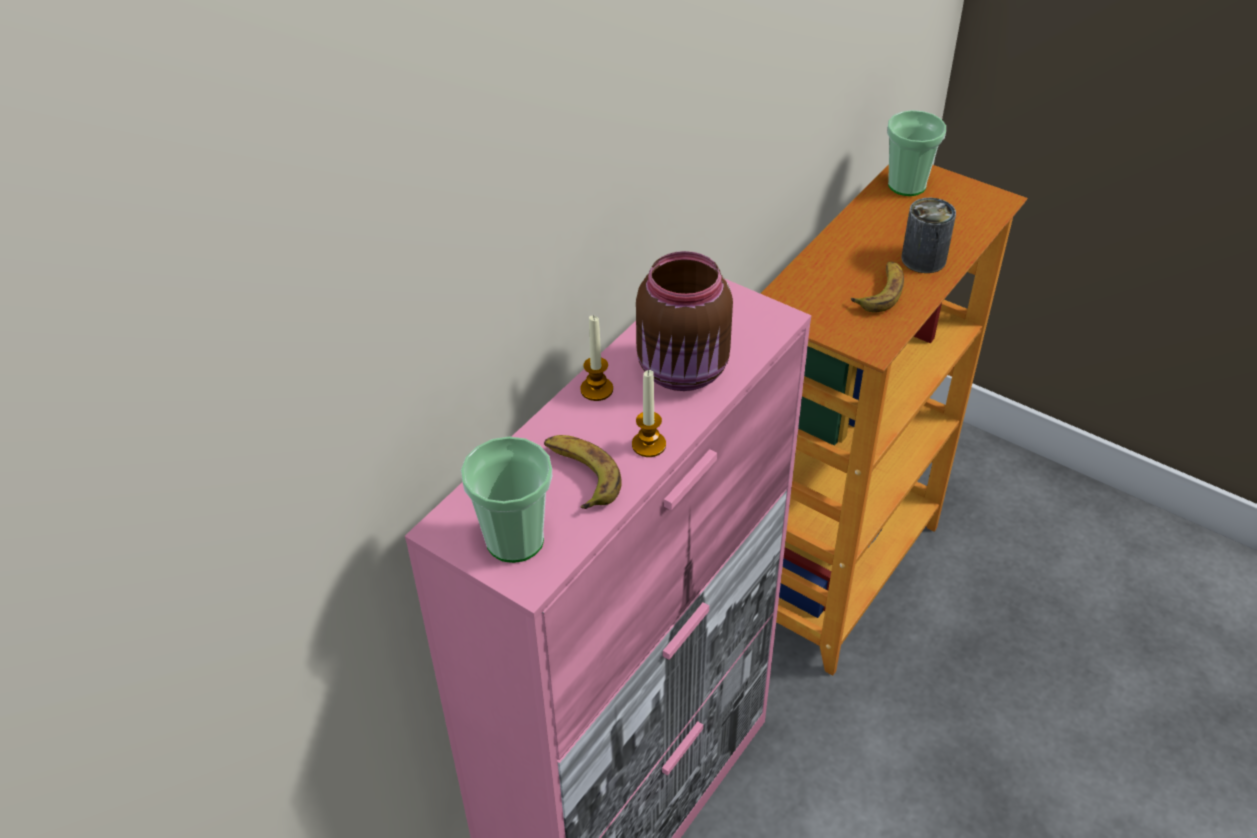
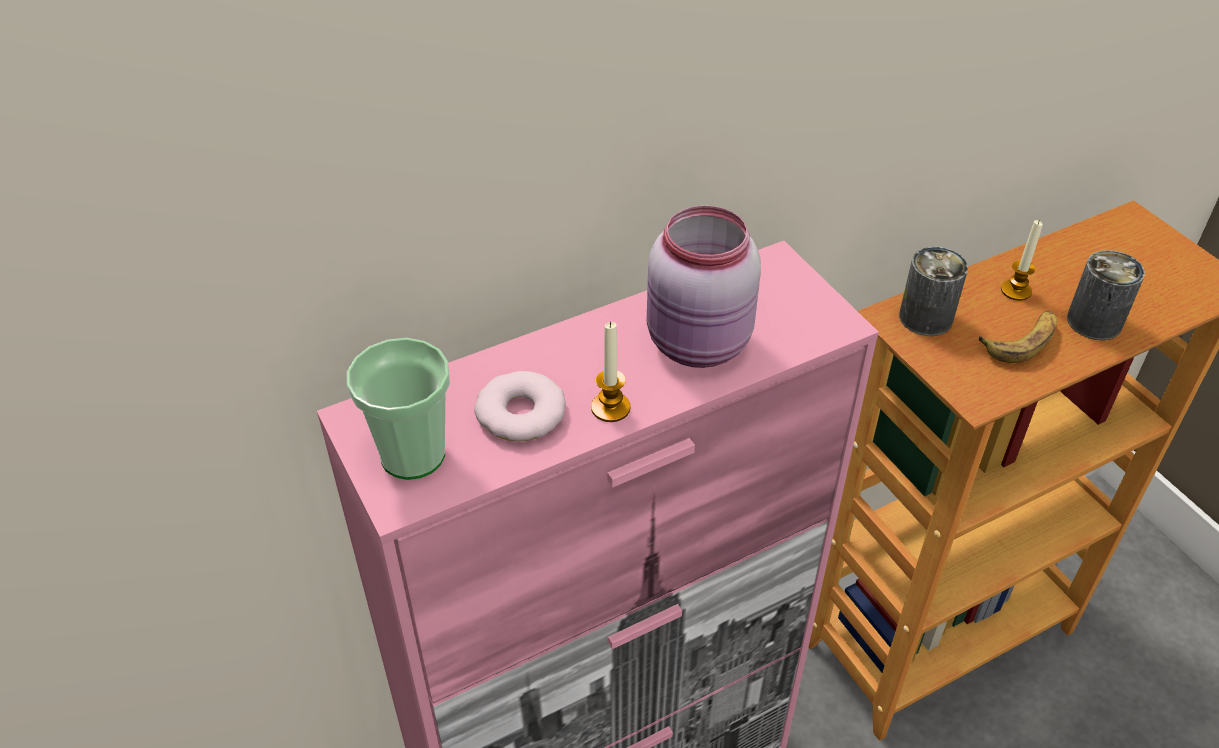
camera: 25 degrees right, 0 degrees up
banana [544,435,622,509] -> donut [474,371,566,442]
candle [580,315,613,401] -> candle moved to [1001,220,1043,301]
brown jar [636,251,733,391] -> pink jar [647,206,761,368]
cup [887,110,946,196] -> none
none -> can [899,246,968,336]

